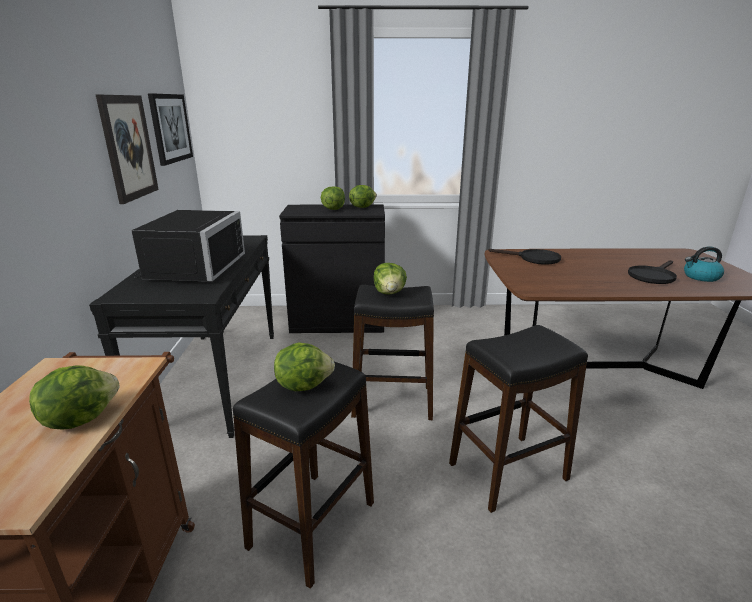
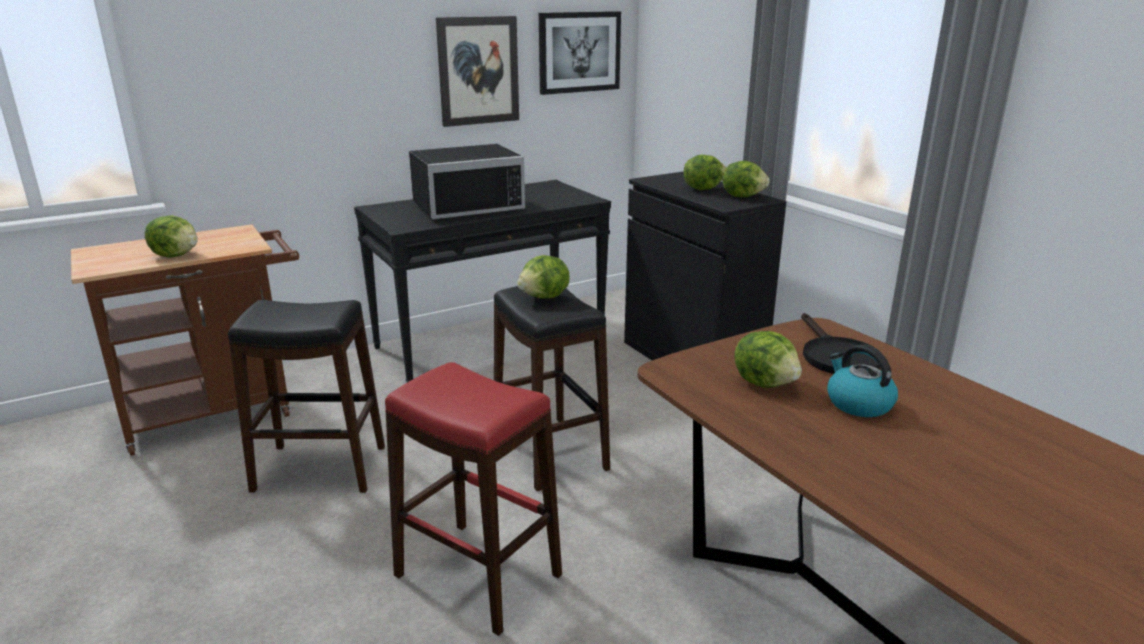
camera: 60 degrees right, 0 degrees up
lettuce [274,342,335,391] -> lettuce moved to [734,331,802,388]
black stool [449,325,588,513] -> red stool [385,362,562,636]
black frying pan [628,260,677,284] -> none
kettle [684,246,724,282] -> kettle moved to [827,344,898,417]

